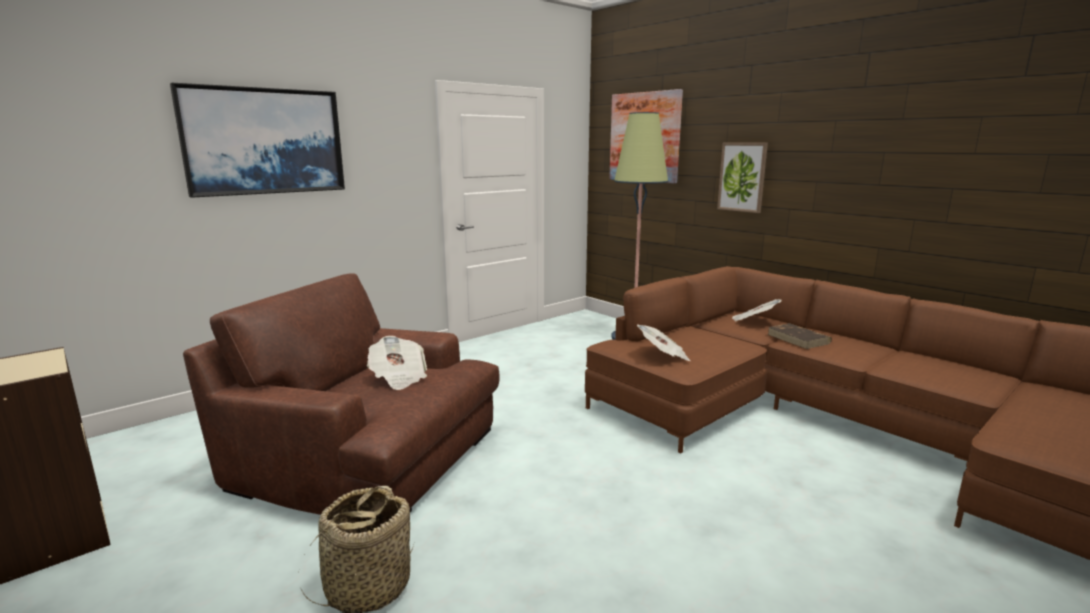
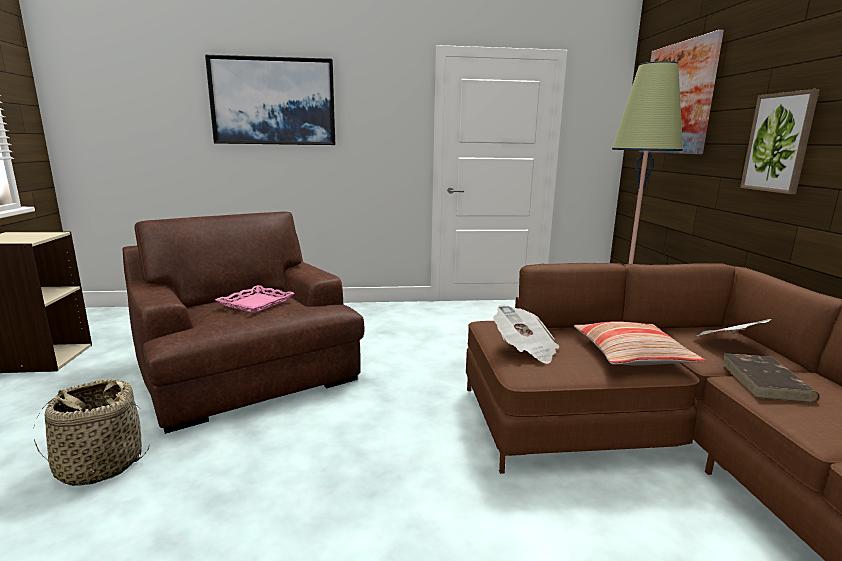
camera: 35 degrees right, 0 degrees up
newspaper [367,336,427,390] -> pink tray [215,285,295,313]
none -> pillow [574,321,706,366]

